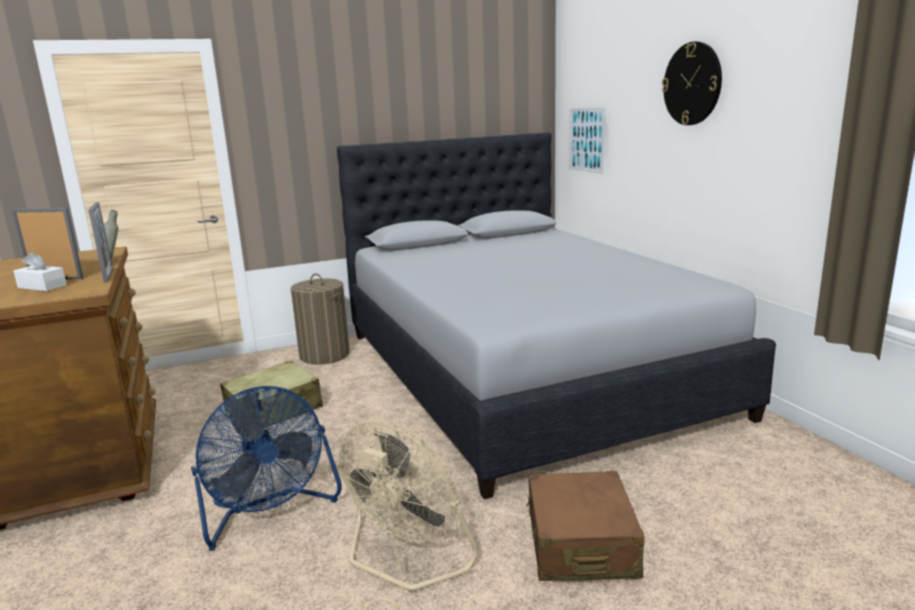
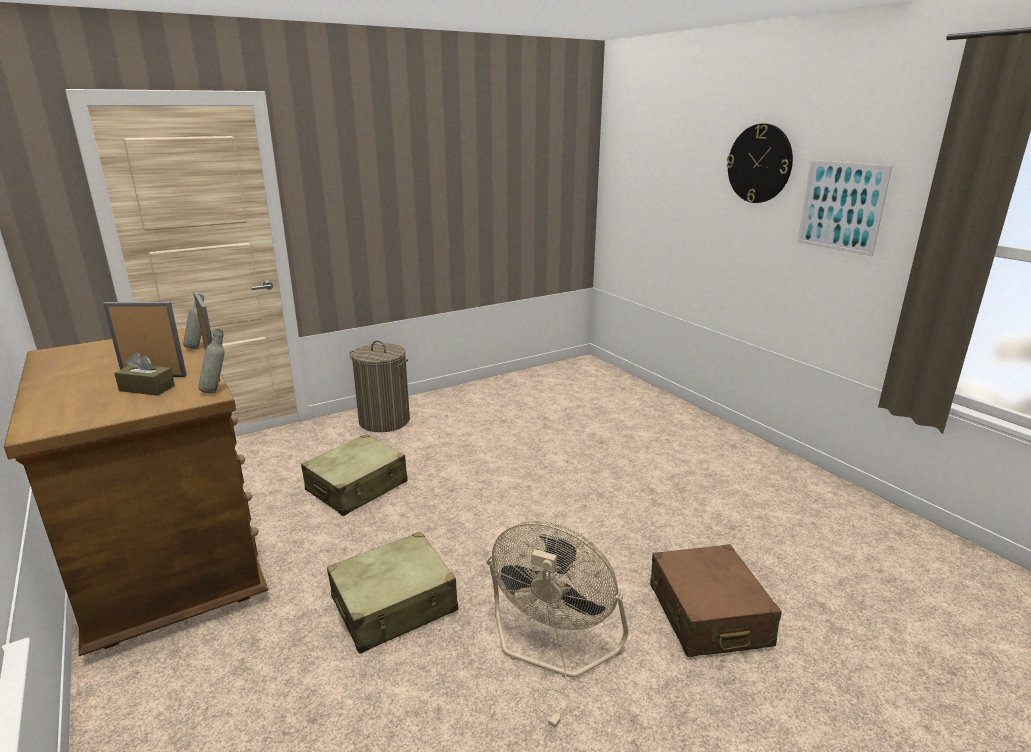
camera: 10 degrees left, 5 degrees up
white tissue box [13,252,67,291] -> brown tissue box [114,352,175,396]
blue fan [191,386,342,551] -> beige suitcase [327,531,458,654]
grey bed [337,132,776,499] -> none
picture [569,108,606,174] -> picture moved to [797,160,892,256]
none -> grey bottle [199,329,225,394]

